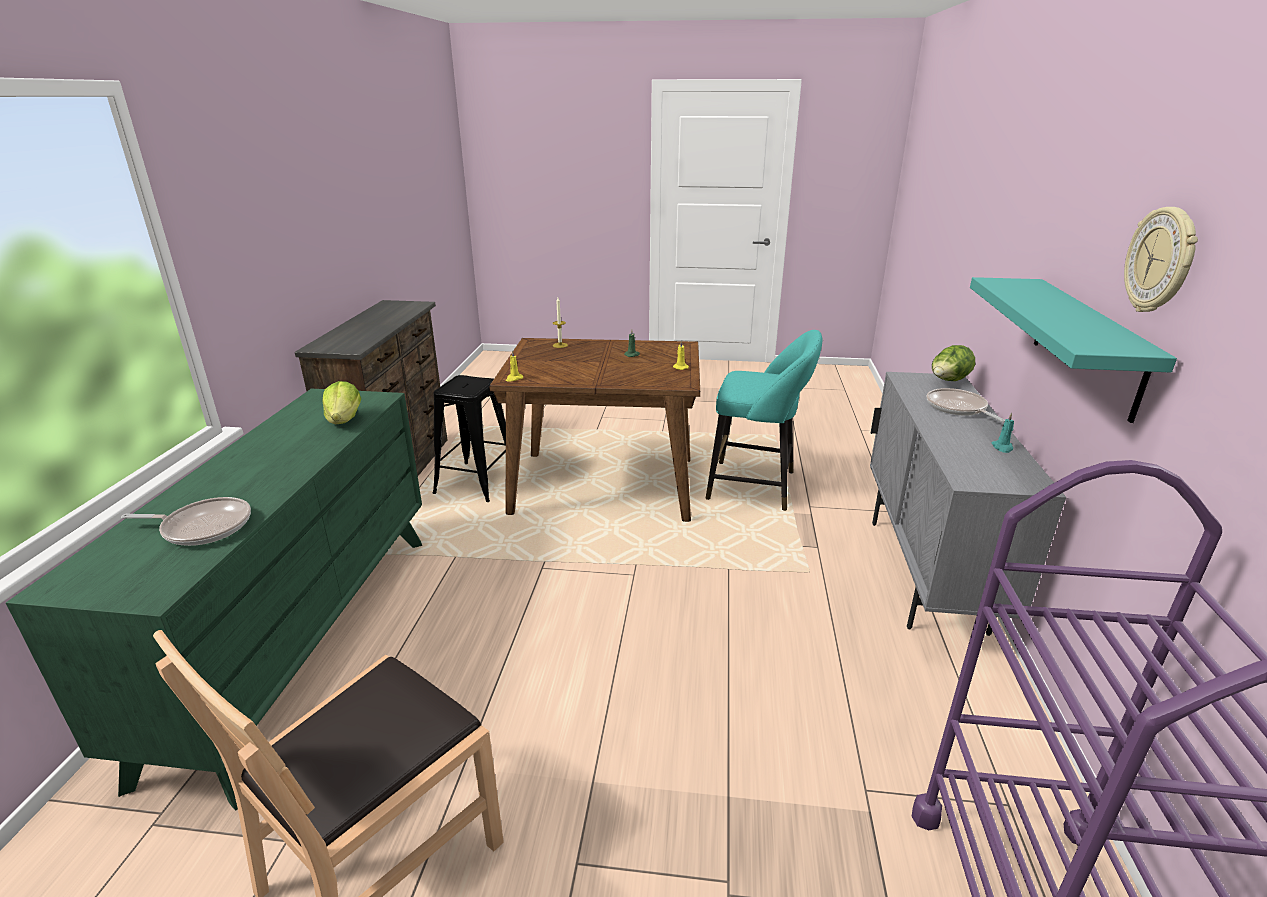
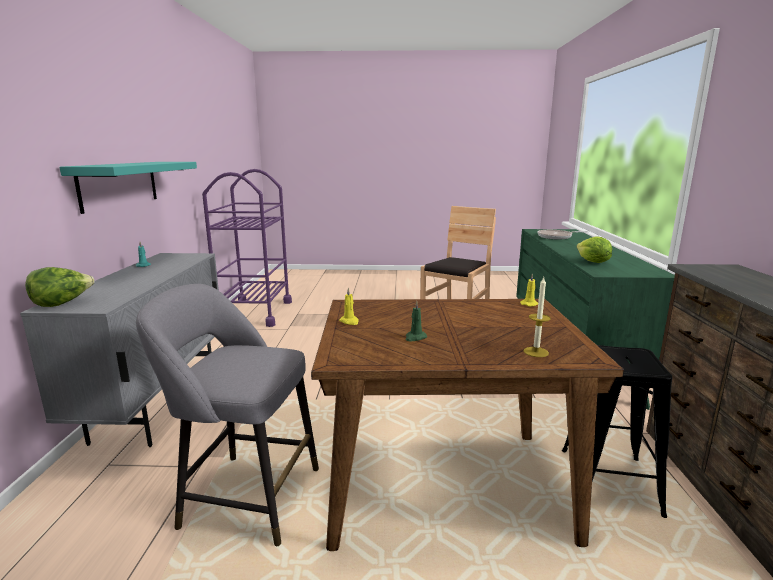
camera: 175 degrees right, 10 degrees down
turquoise stool [706,330,822,511] -> grey stool [136,284,319,546]
frying pan [927,388,1005,422] -> none
wall clock [1124,207,1198,312] -> none

